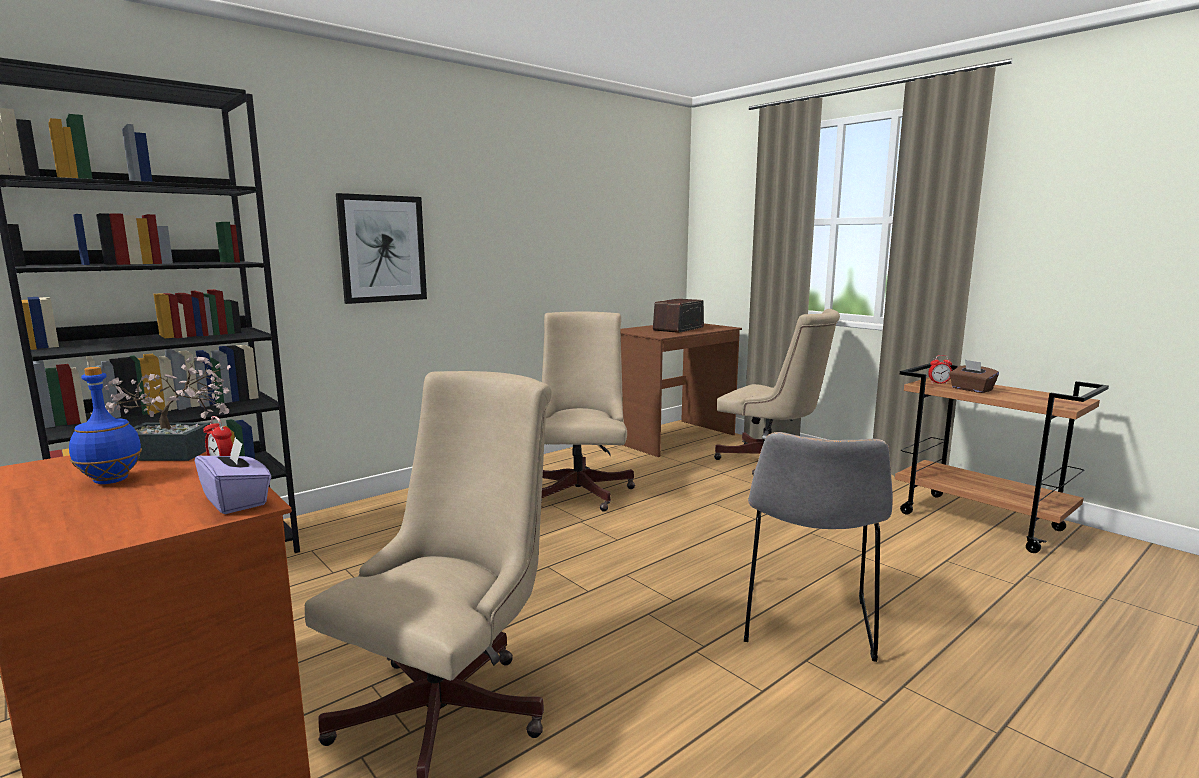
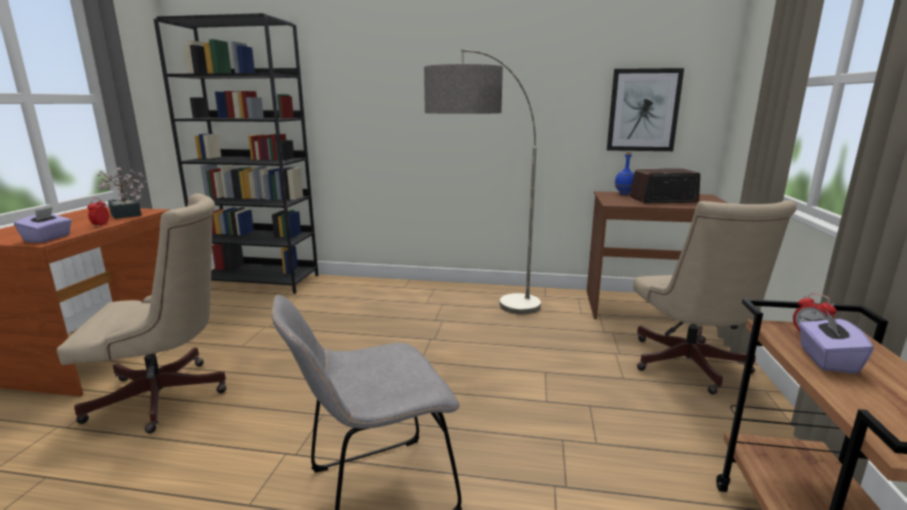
camera: 50 degrees right, 5 degrees up
blue bottle [69,367,142,484] -> blue bottle moved to [614,152,634,195]
picture [336,193,427,304] -> picture moved to [607,68,684,151]
beige office chair [541,312,635,512] -> floor lamp [424,49,541,314]
brown tissue box [949,360,999,393] -> purple tissue box [799,310,874,374]

